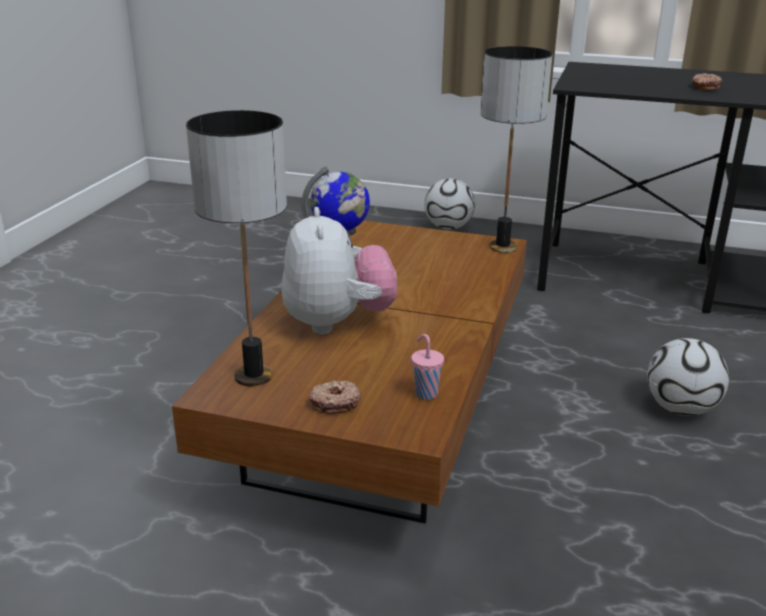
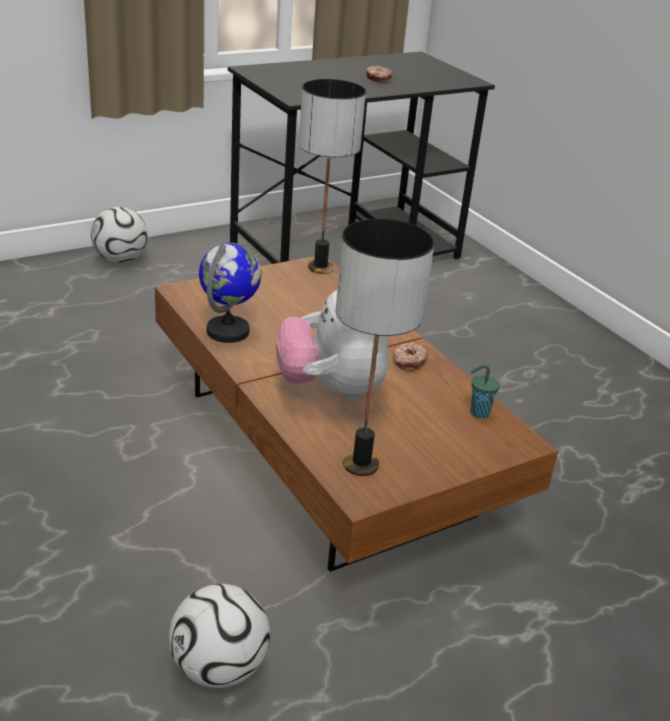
camera: 50 degrees left, 5 degrees up
plush toy [282,207,397,334] -> plush toy turned 135 degrees counterclockwise [276,290,389,400]
donut [308,380,361,414] -> donut moved to [393,342,428,371]
pink cup [411,334,444,400] -> green cup [470,365,500,418]
football [647,338,729,416] -> football moved to [169,584,270,688]

